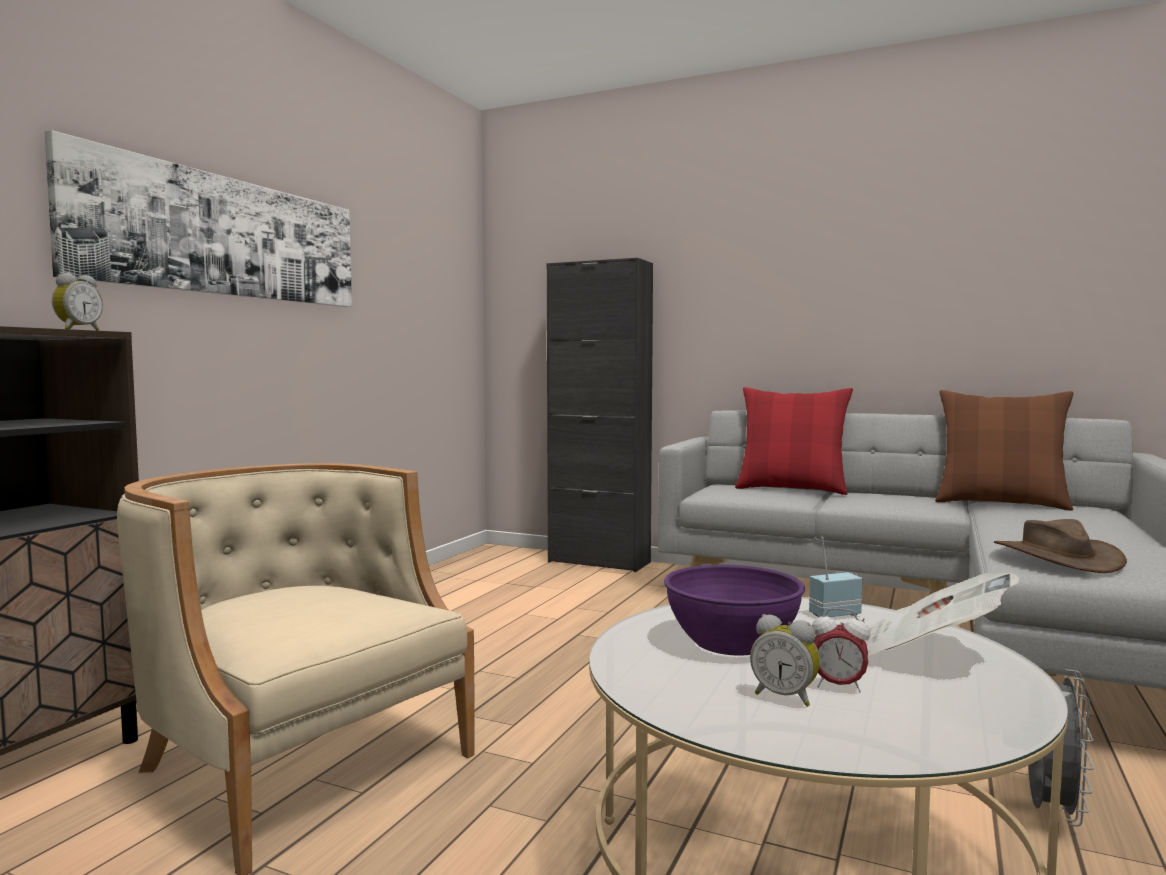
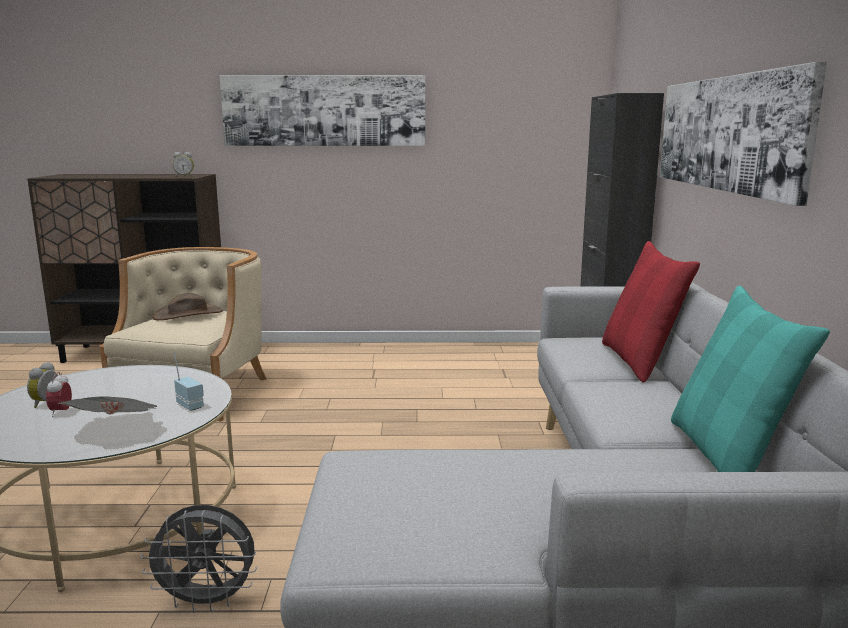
camera: 65 degrees right, 10 degrees up
purple bowl [664,564,805,656] -> none
brown pillow [935,390,1074,511] -> turquoise pillow [671,285,830,472]
brown hat [994,519,1127,573] -> brown hat moved to [153,293,223,320]
none -> picture [660,62,827,206]

